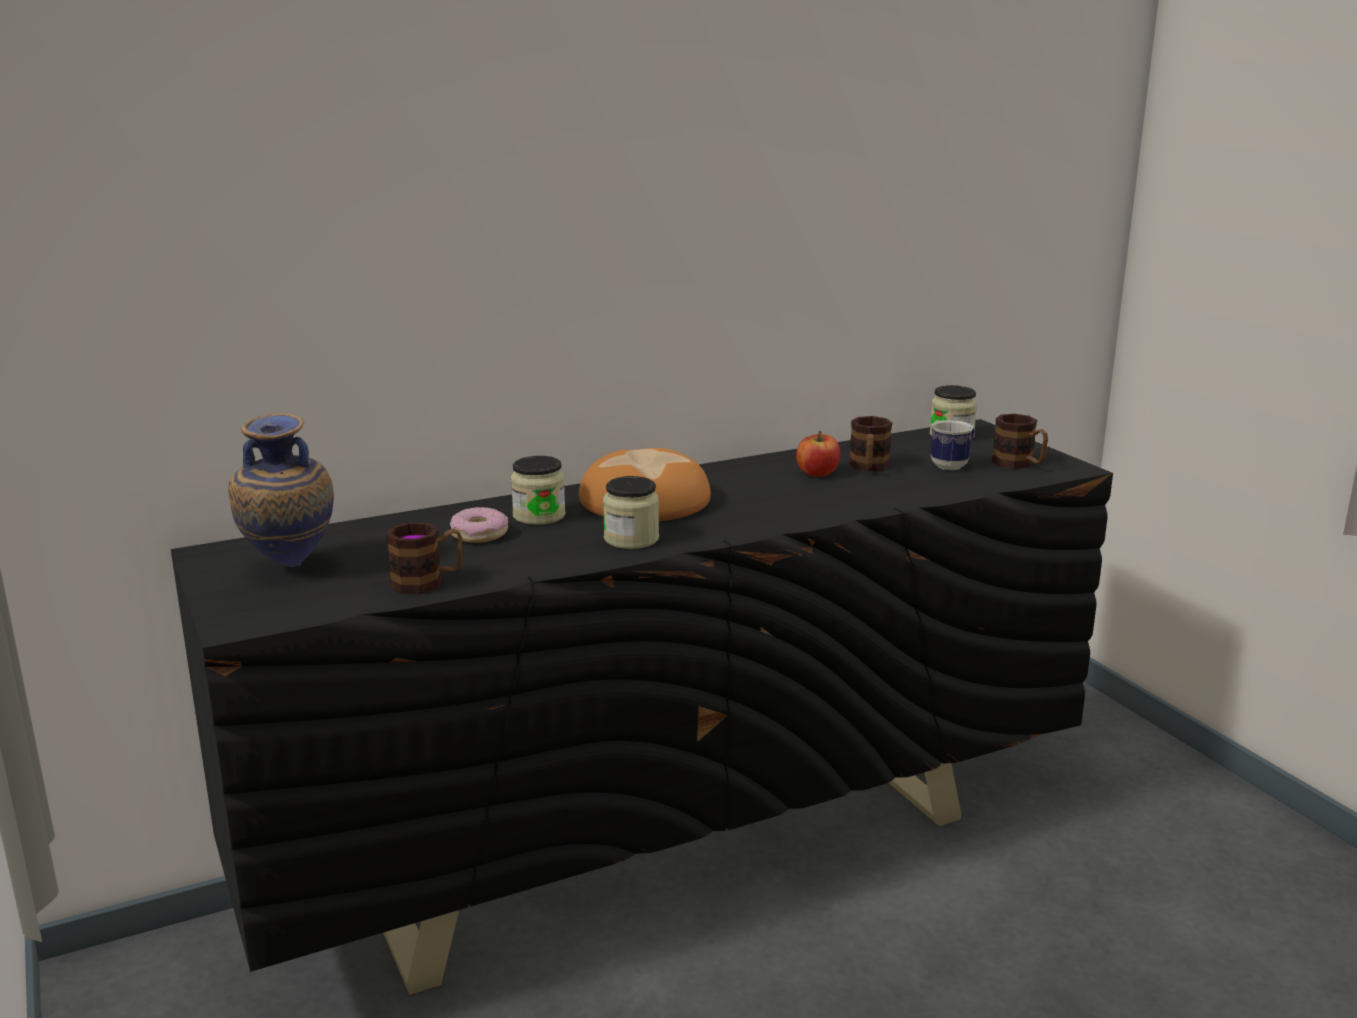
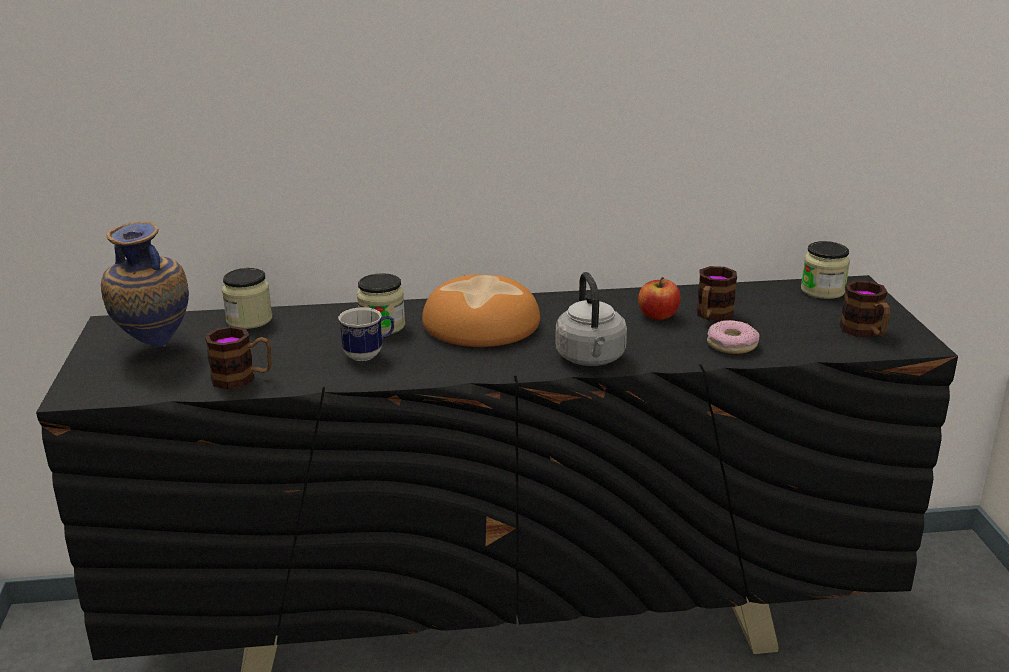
camera: 20 degrees right, 5 degrees up
donut [450,507,508,543] -> donut moved to [707,320,760,354]
jar [603,476,659,549] -> jar moved to [222,268,272,329]
mug [930,420,974,470] -> mug moved to [338,307,394,361]
none -> grey kettle [555,272,627,366]

